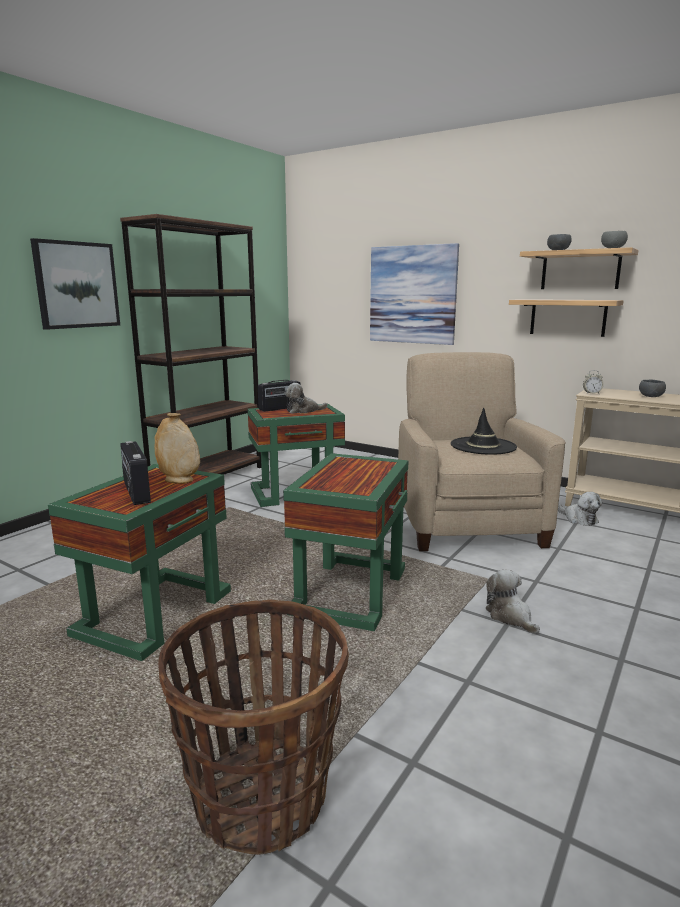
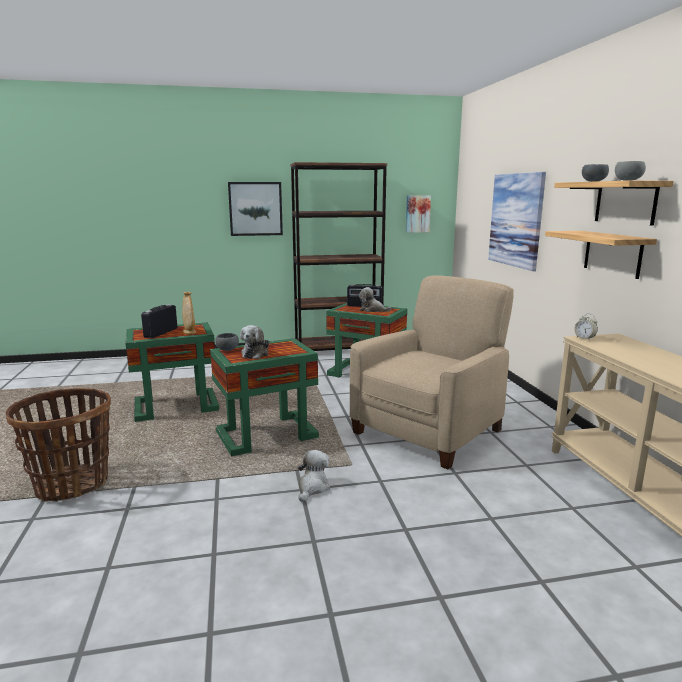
camera: 45 degrees right, 0 degrees up
black hat [450,408,517,455] -> none
plush toy [558,492,602,526] -> plush toy moved to [240,325,269,359]
grey bowl [639,380,666,397] -> grey bowl moved to [215,333,239,351]
none -> picture [406,195,431,233]

